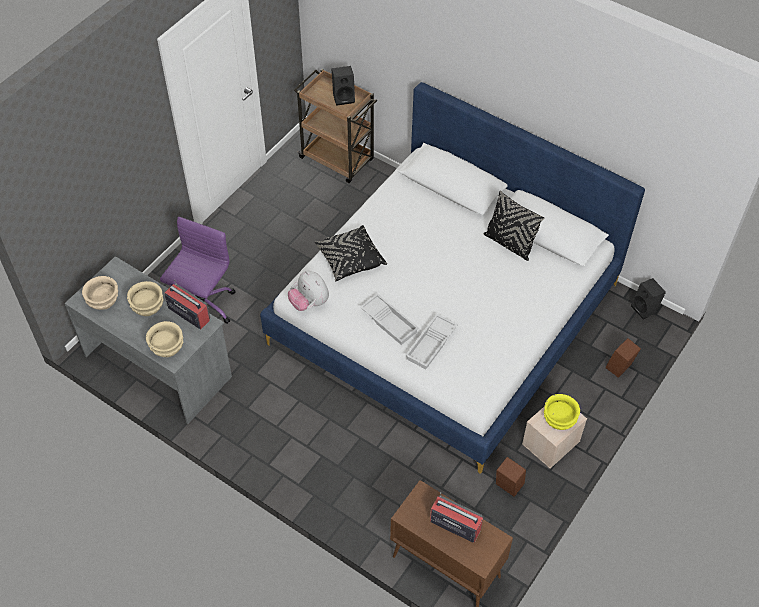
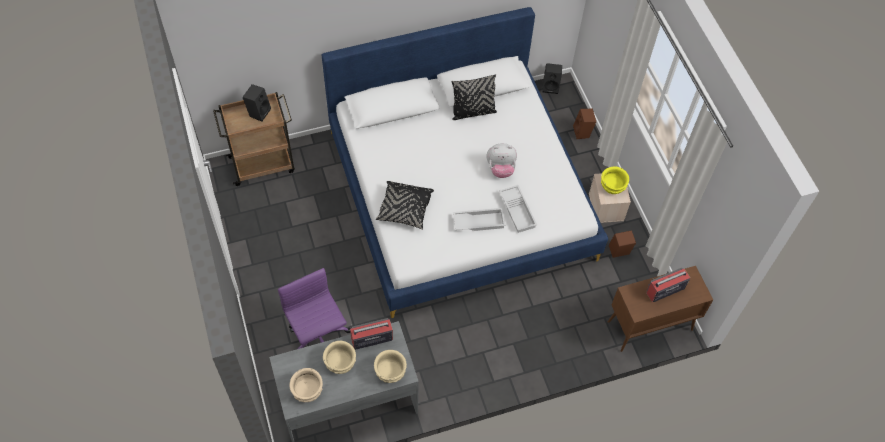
camera: 55 degrees left, 5 degrees up
plush toy [288,271,329,311] -> plush toy moved to [486,143,517,178]

